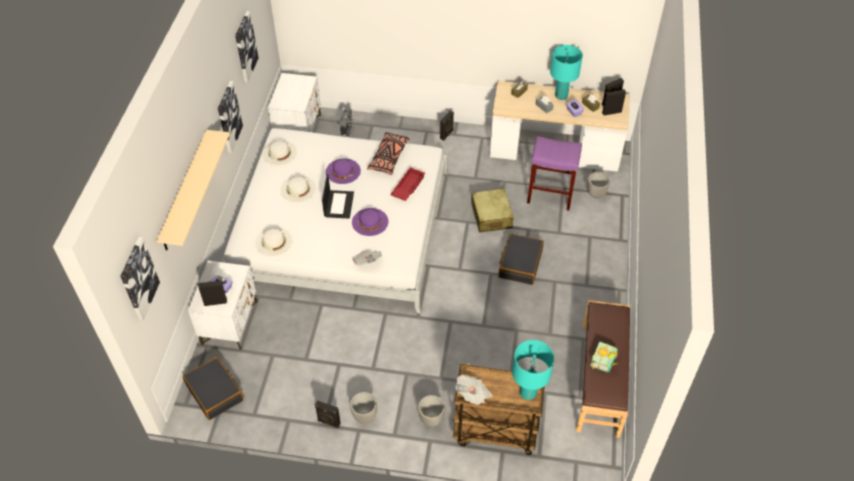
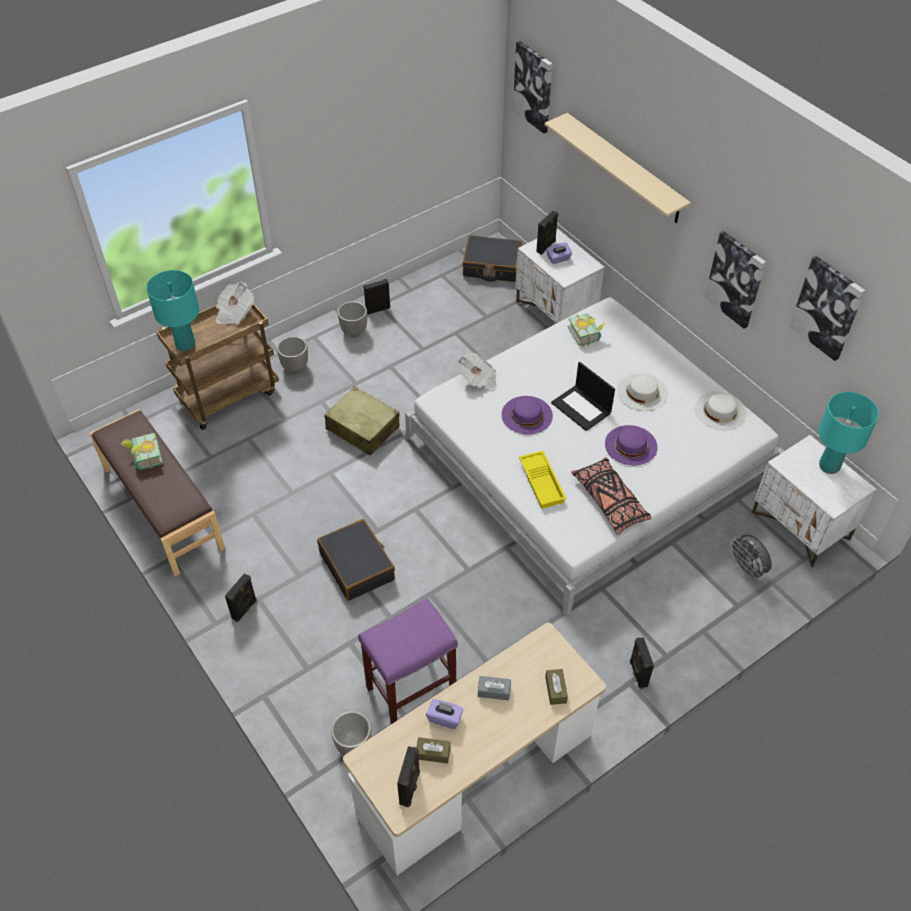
camera: 135 degrees right, 0 degrees up
white hat [255,227,292,256] -> book [568,313,606,347]
red tray [390,167,425,201] -> yellow tray [519,451,566,509]
beige suitcase [471,188,514,233] -> beige suitcase moved to [324,386,399,456]
turquoise table lamp [550,45,583,100] -> turquoise table lamp moved to [818,392,879,474]
black speaker [602,89,626,116] -> black speaker moved to [225,573,257,622]

